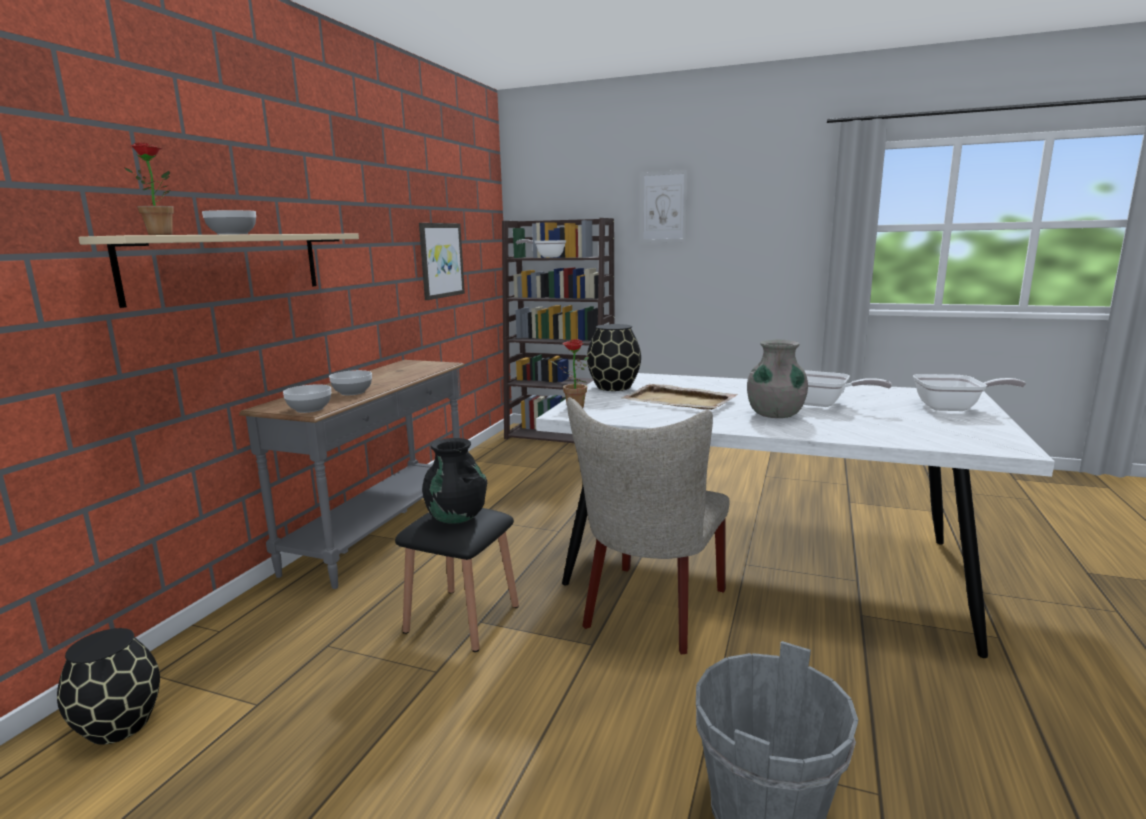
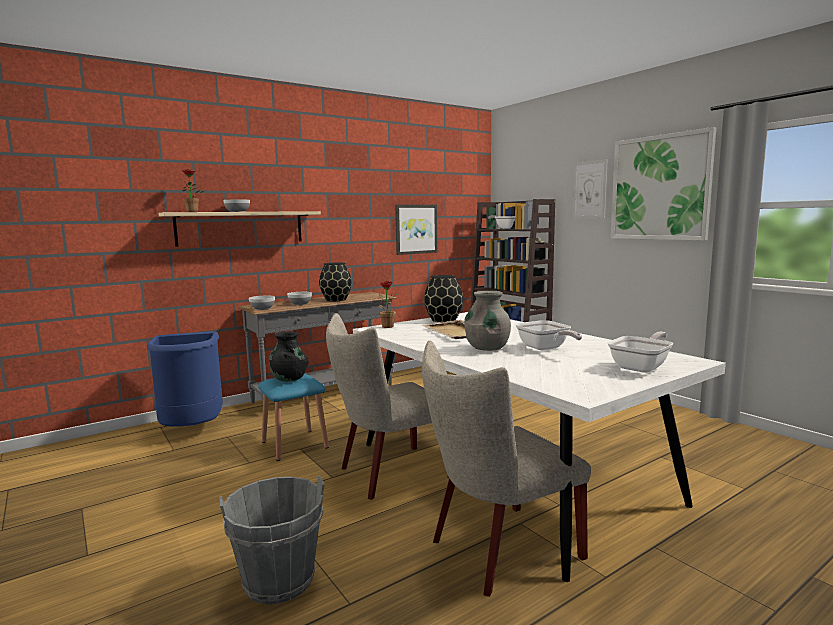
camera: 35 degrees right, 5 degrees down
black vase [57,628,160,745] -> black vase moved to [319,263,352,301]
black stool [395,508,519,652] -> blue stool [258,374,329,461]
frying pan [913,374,1026,411] -> frying pan turned 90 degrees counterclockwise [607,332,673,373]
none -> blue trash can [147,331,223,427]
none -> beige chair [422,341,591,597]
none -> picture [611,127,716,241]

